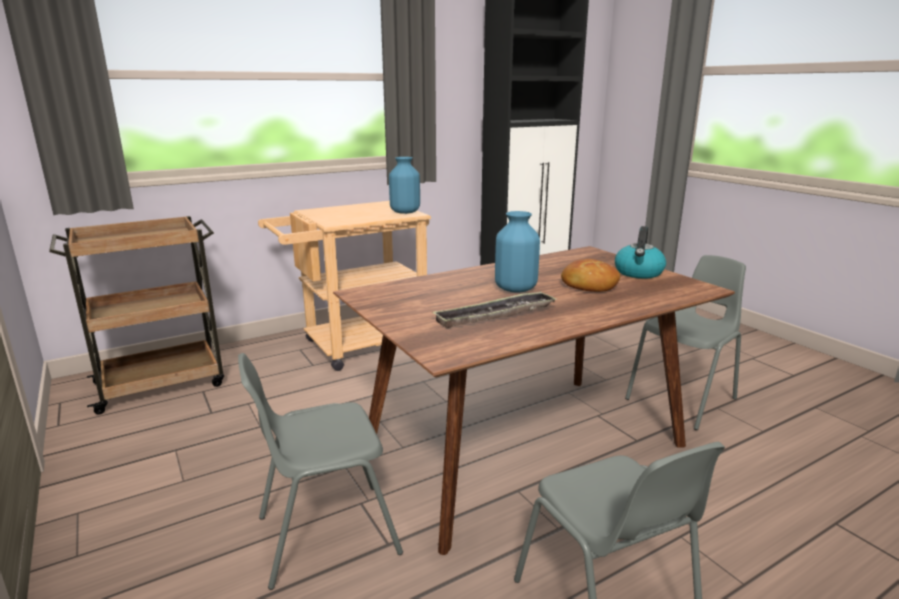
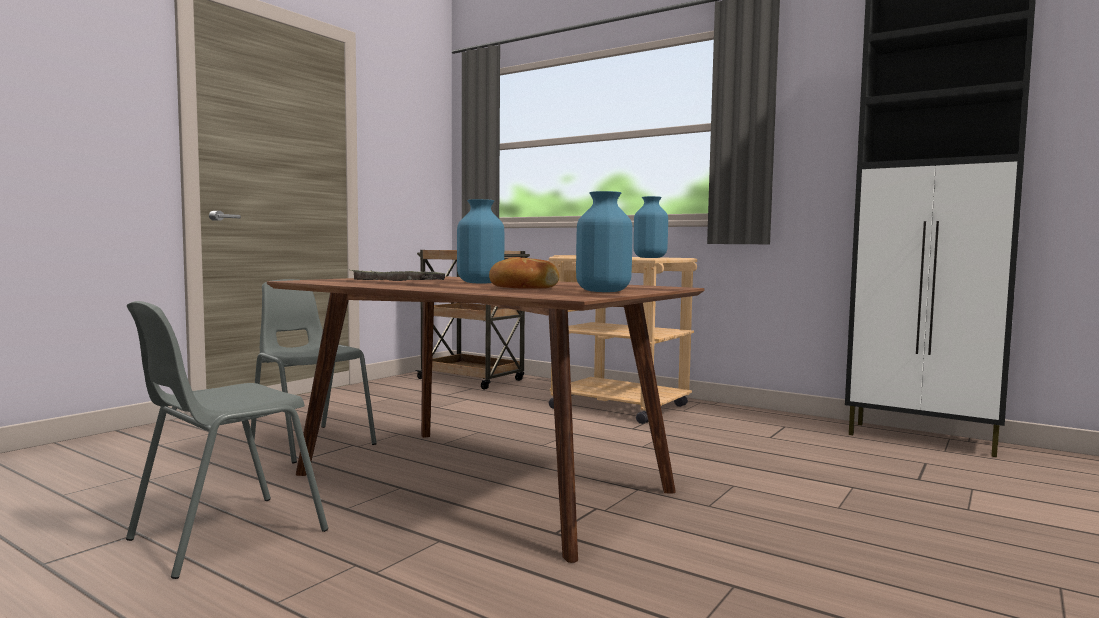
camera: 65 degrees right, 15 degrees down
kettle [615,226,666,278] -> blue vase [576,191,633,292]
grey chair [625,255,746,430] -> none

